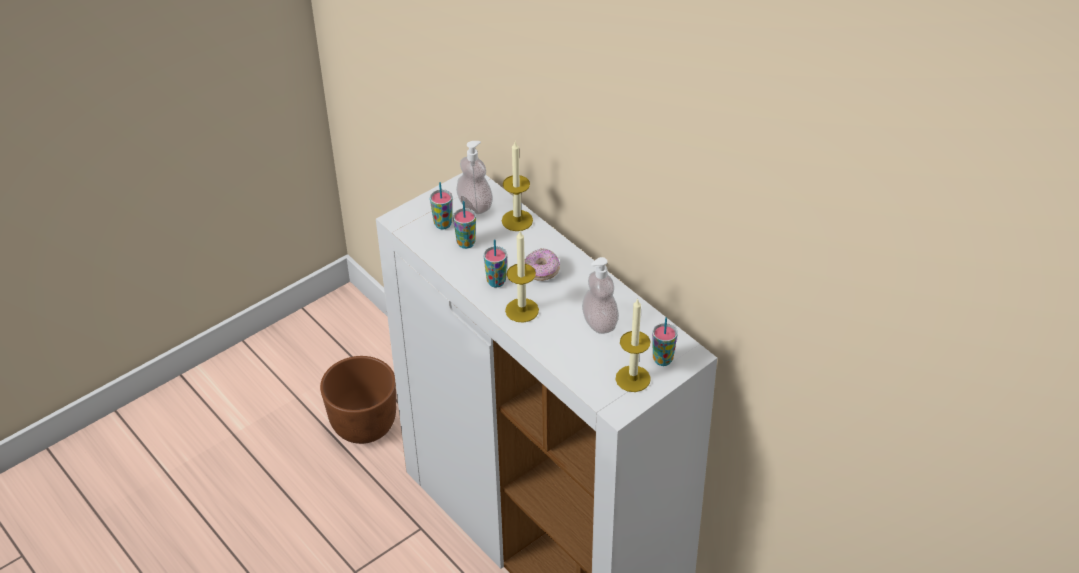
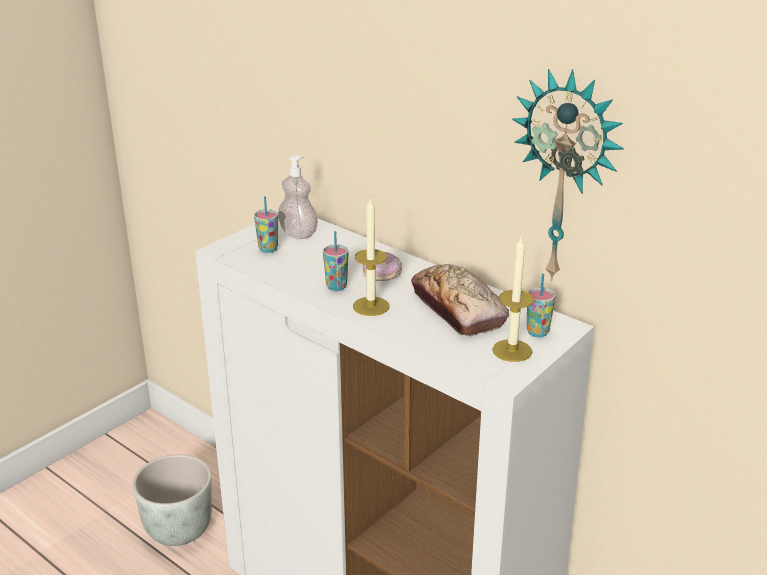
camera: 10 degrees left, 15 degrees down
brown planter [320,356,396,444] -> grey planter [132,454,212,546]
cup [453,201,476,249] -> none
candle [502,142,533,231] -> none
soap dispenser [582,257,619,334] -> bread [411,264,509,336]
none -> wall clock [512,69,624,281]

